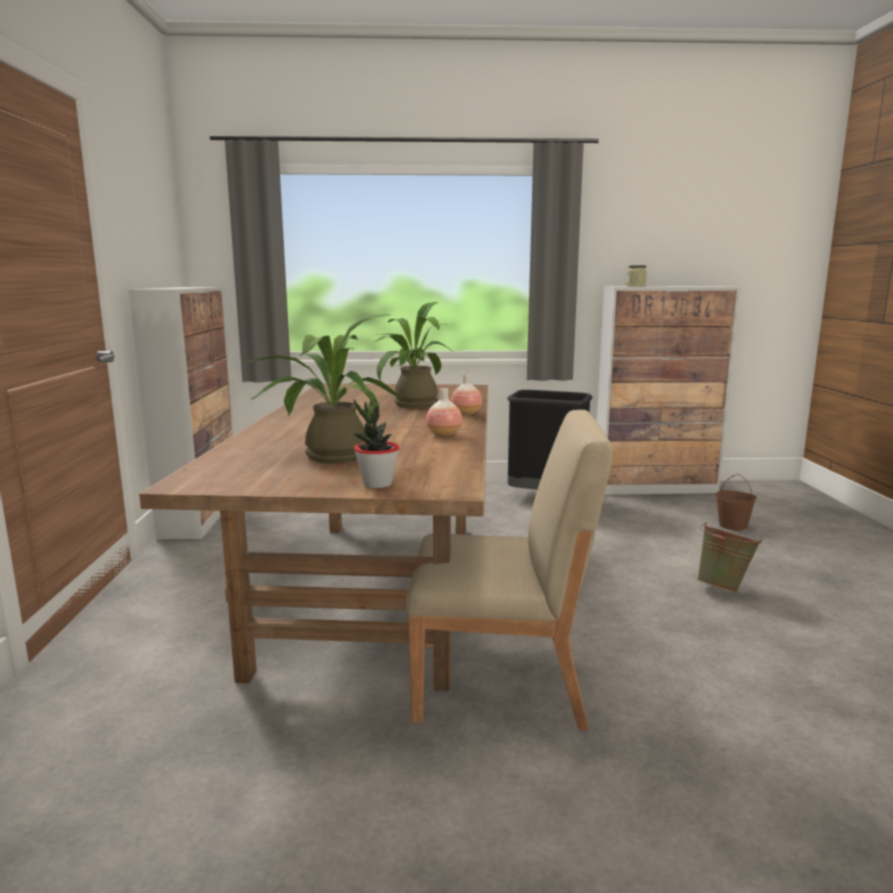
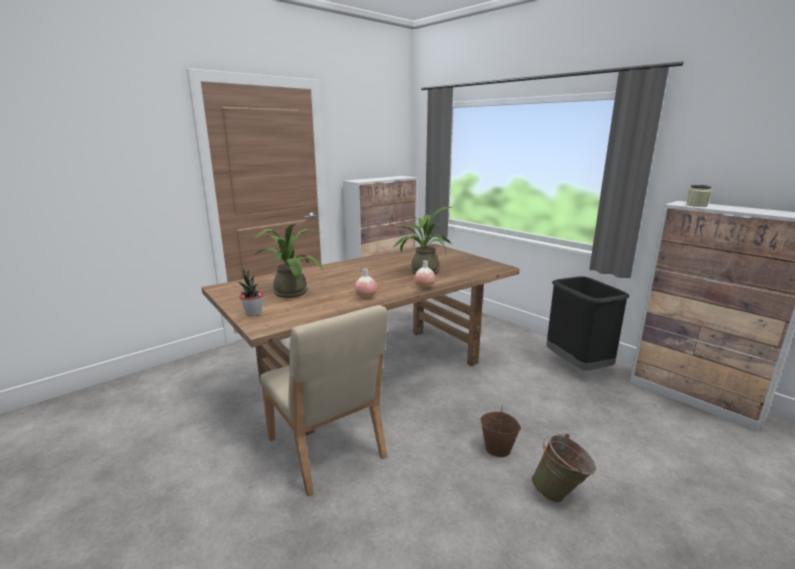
camera: 50 degrees right, 5 degrees up
brown bucket [716,474,757,531] -> brown bucket moved to [480,403,521,457]

